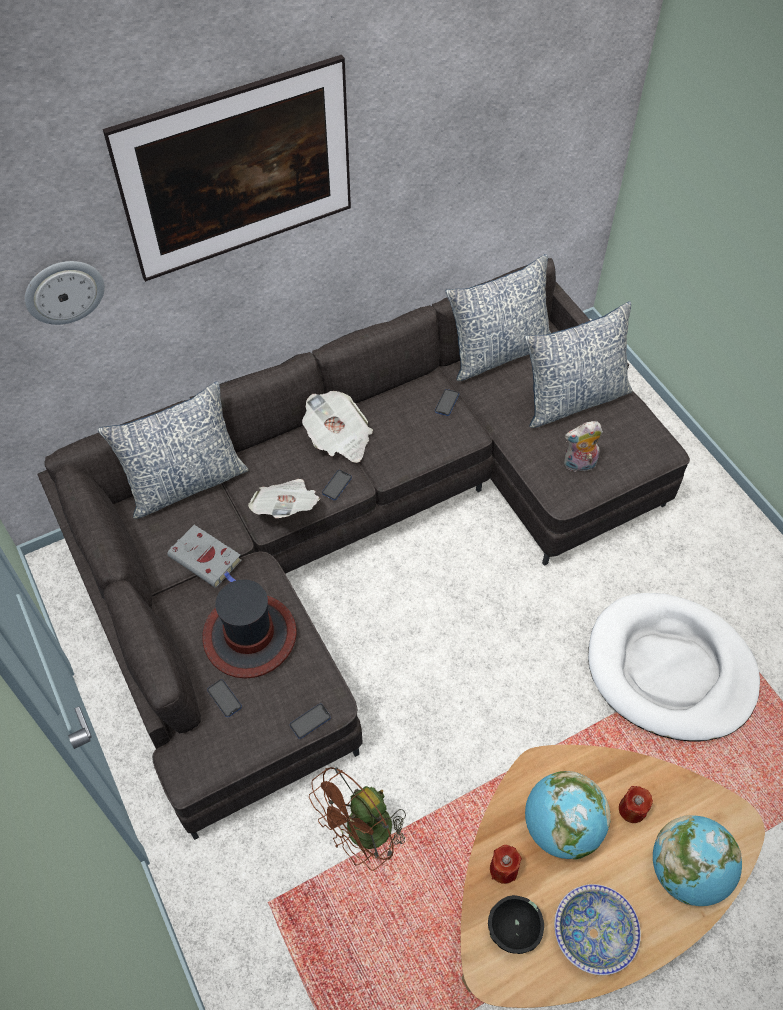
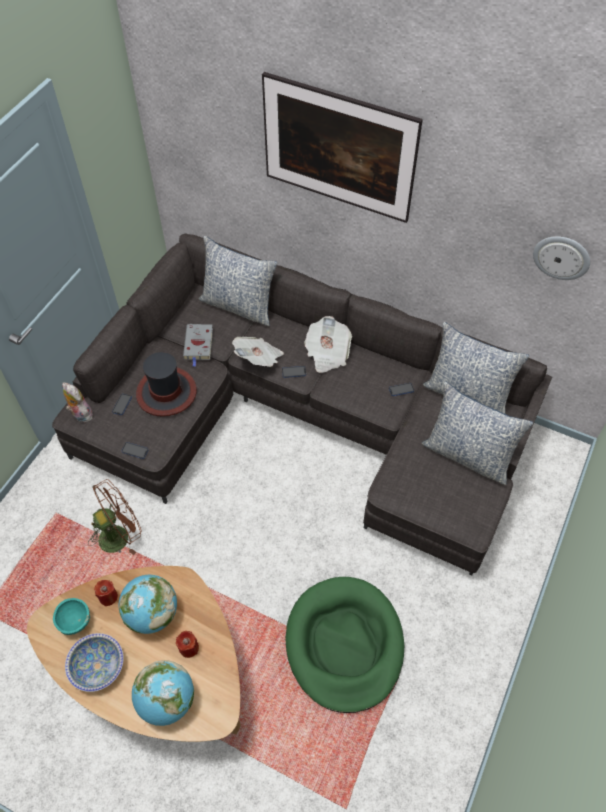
camera: 55 degrees right, 0 degrees up
wall clock [25,261,105,325] -> wall clock moved to [533,236,590,280]
brown fan [309,767,406,871] -> brown fan turned 135 degrees clockwise [88,479,142,555]
black bowl [488,895,544,954] -> turquoise bowl [53,598,90,635]
plush toy [564,421,603,472] -> plush toy moved to [62,382,93,423]
white dog bed [588,593,760,741] -> green dog bed [285,577,404,713]

